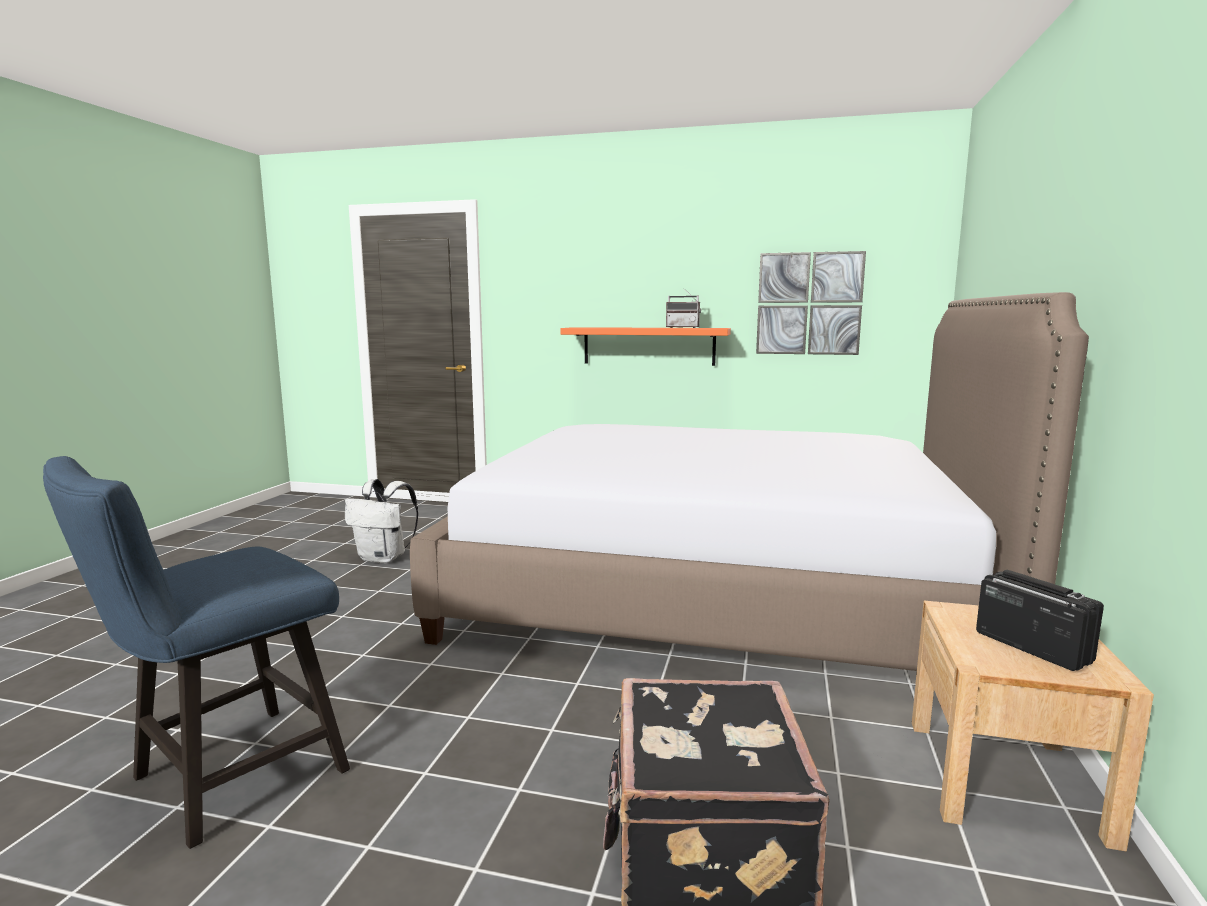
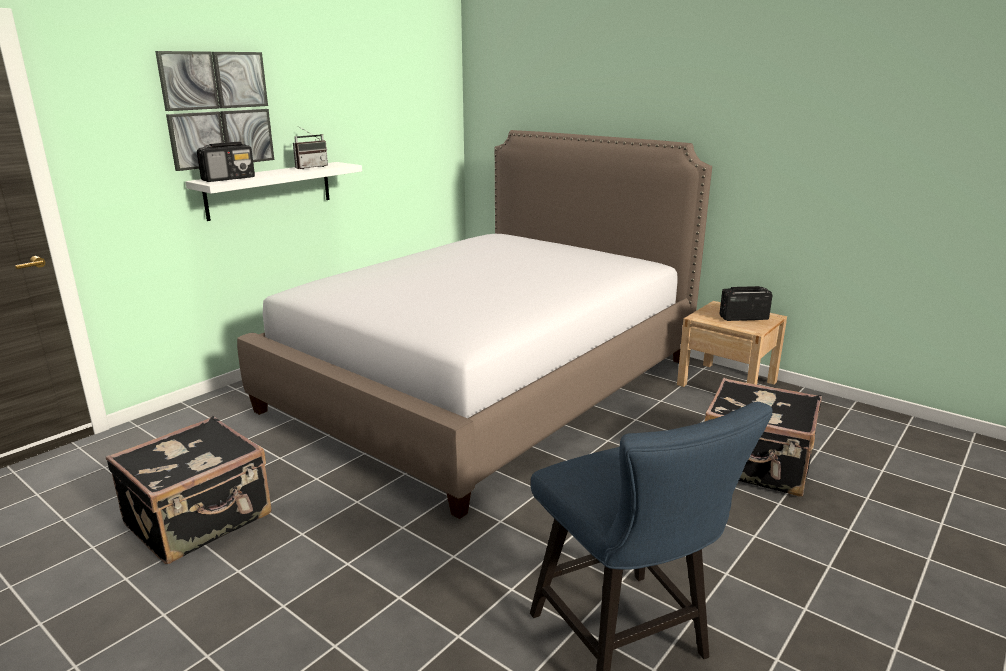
camera: 65 degrees left, 10 degrees up
white backpack [345,479,418,563] -> black suitcase [106,416,272,564]
orange shelf [560,327,731,366] -> white shelf [185,162,362,221]
picture [756,251,866,355] -> picture moved to [155,51,274,171]
none -> radio [197,142,255,182]

